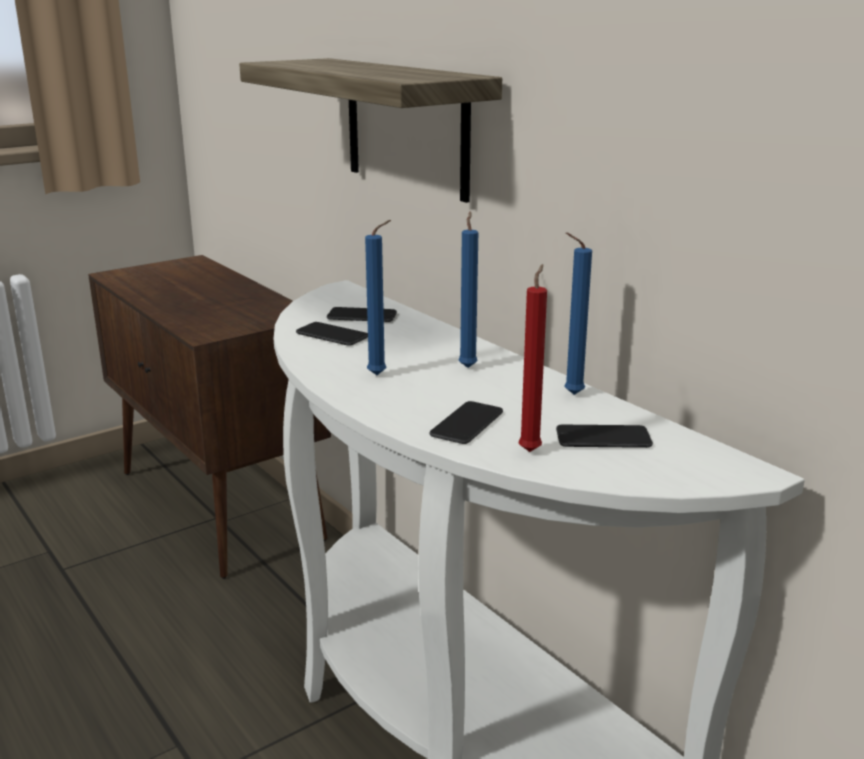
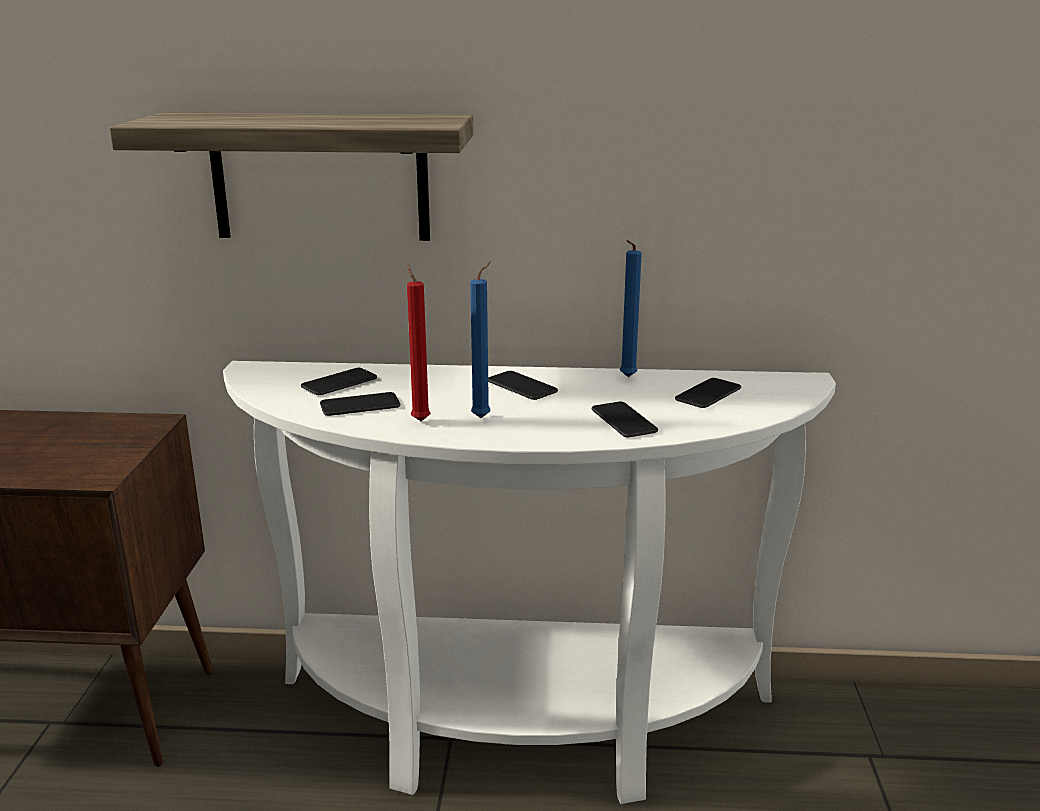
camera: 50 degrees left, 0 degrees up
blue candle [458,211,478,368] -> phone [488,371,558,400]
red candle [519,264,547,452] -> red candle moved to [407,263,431,421]

